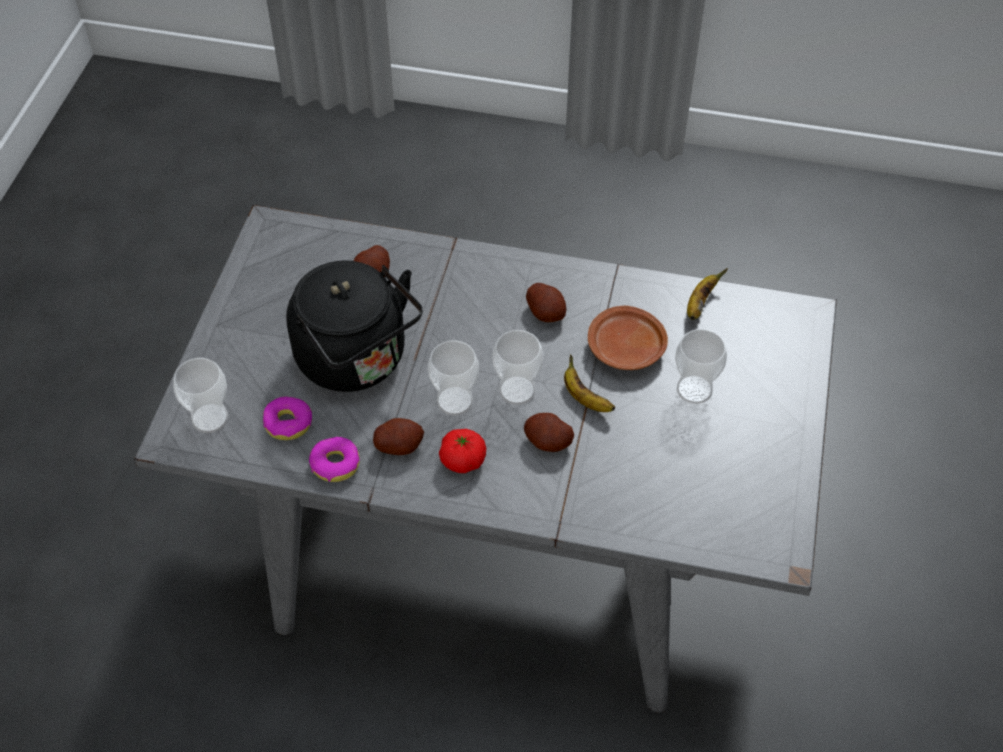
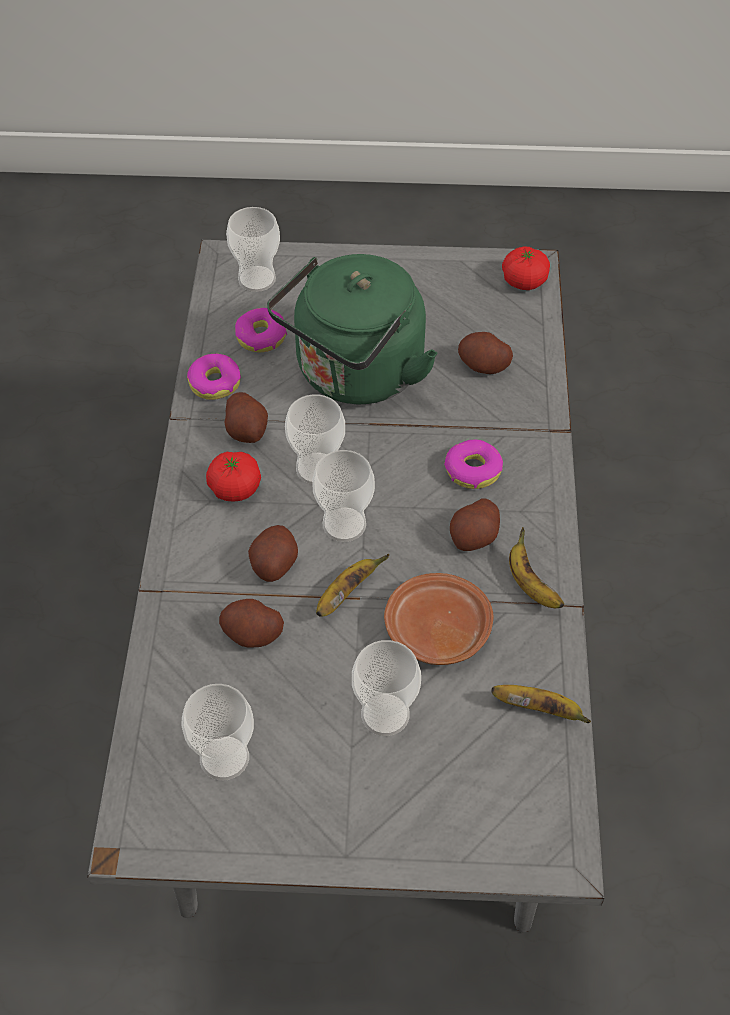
camera: 80 degrees right, 0 degrees up
black kettle [286,261,423,392] -> green kettle [267,254,438,405]
none -> cup [181,684,254,781]
none -> potato [219,599,284,647]
none -> donut [444,439,503,489]
none -> tomato [502,246,550,290]
none -> banana [509,527,564,608]

